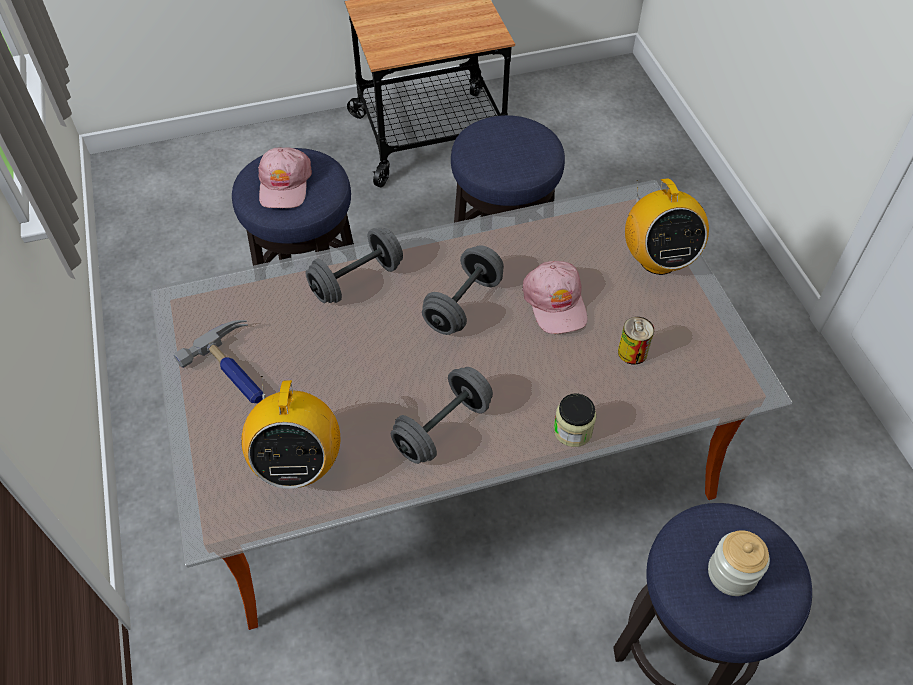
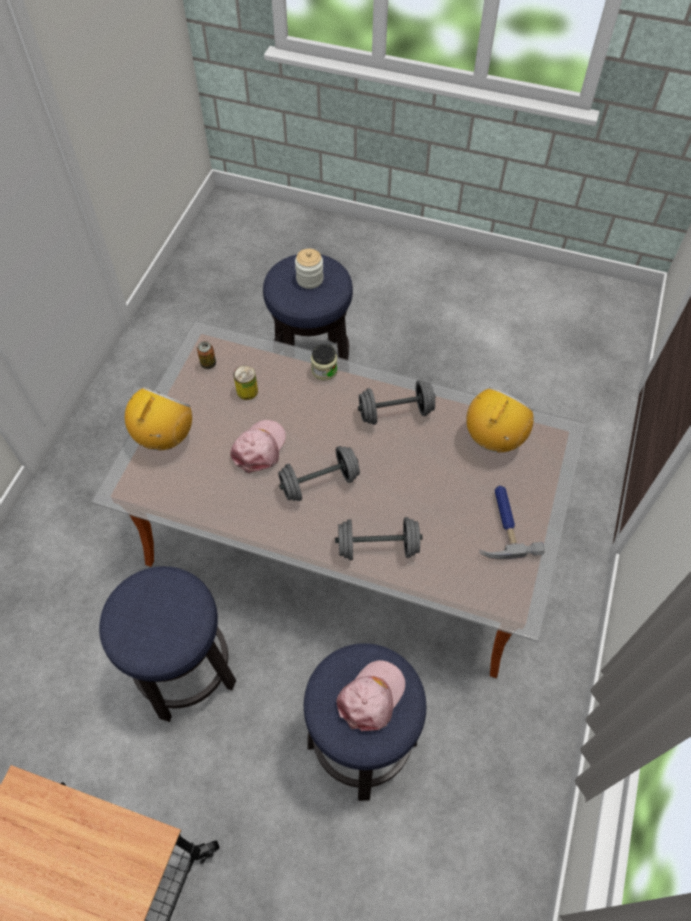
camera: 145 degrees left, 5 degrees up
none -> can [197,342,216,369]

